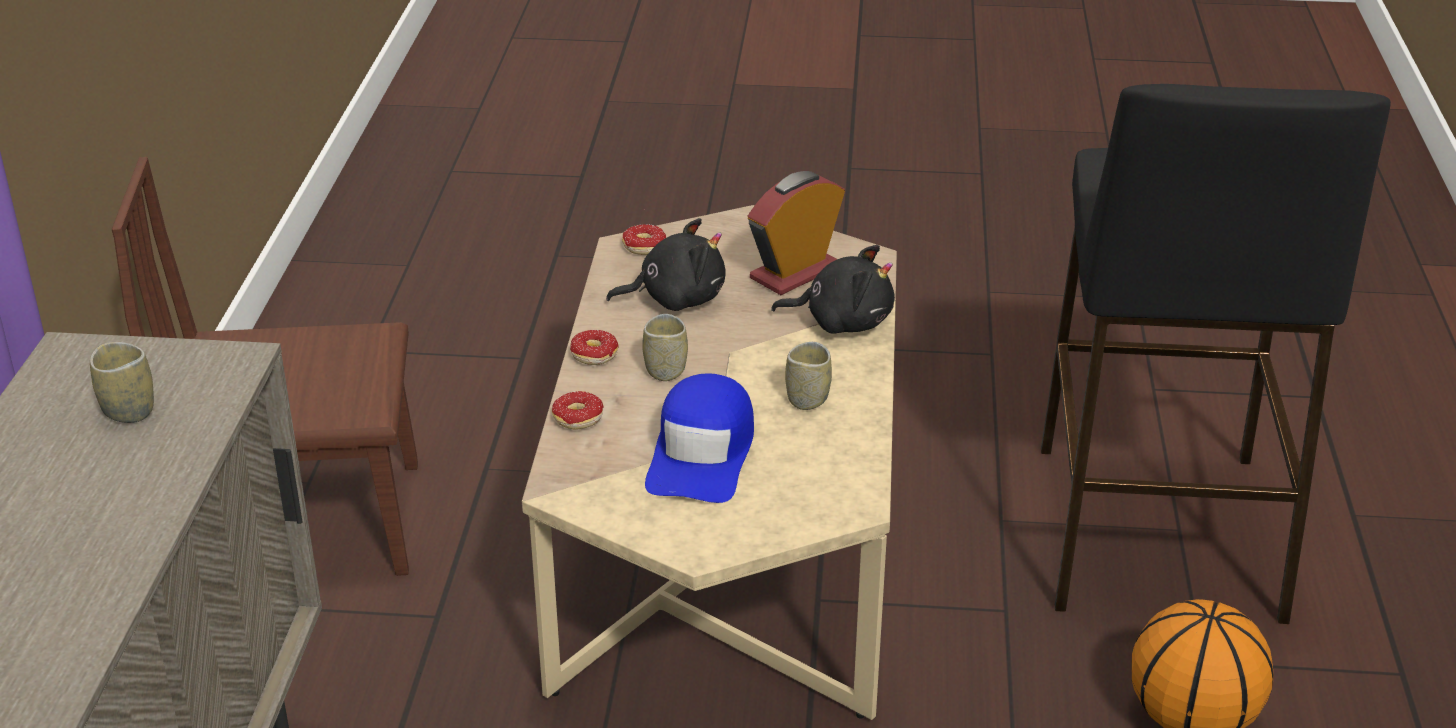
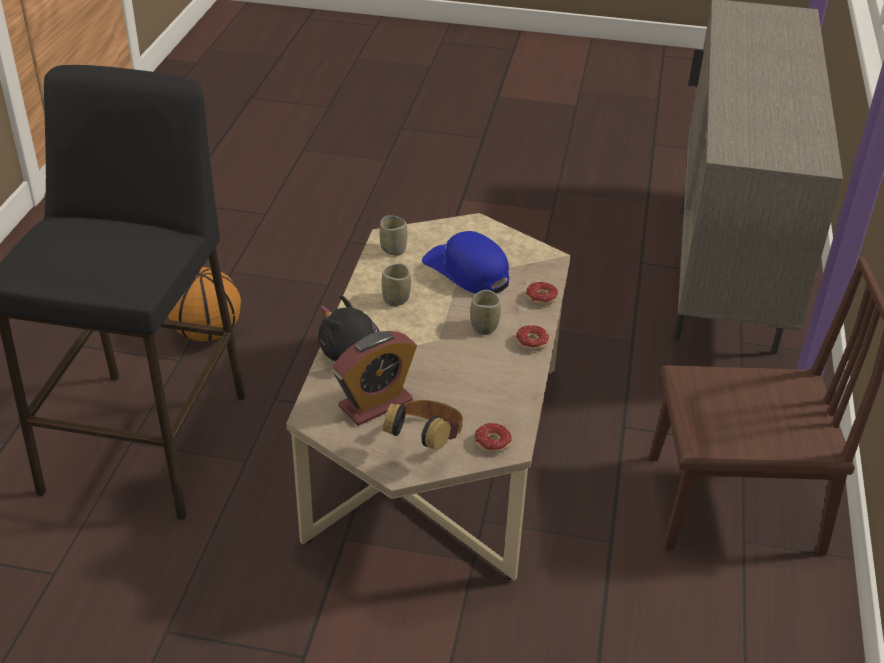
camera: 175 degrees left, 5 degrees up
cup [90,342,154,423] -> cup moved to [380,215,407,256]
black plush toy [606,218,726,311] -> none
blue cap [645,373,754,503] -> blue cap turned 60 degrees counterclockwise [422,231,509,294]
none -> headphones [383,400,463,450]

